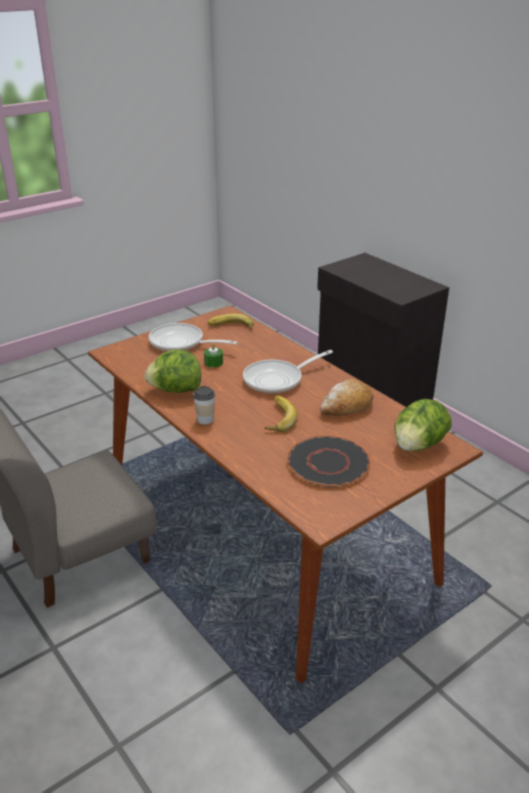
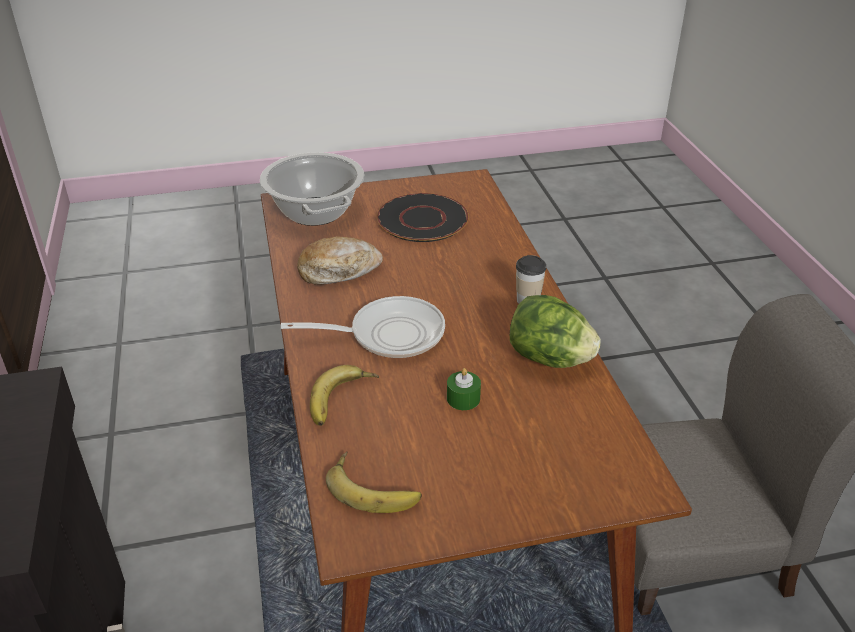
camera: 155 degrees left, 5 degrees up
frying pan [149,323,238,351] -> none
banana [264,396,298,432] -> banana moved to [310,365,379,426]
lettuce [395,399,452,452] -> cooking pot [260,152,364,226]

